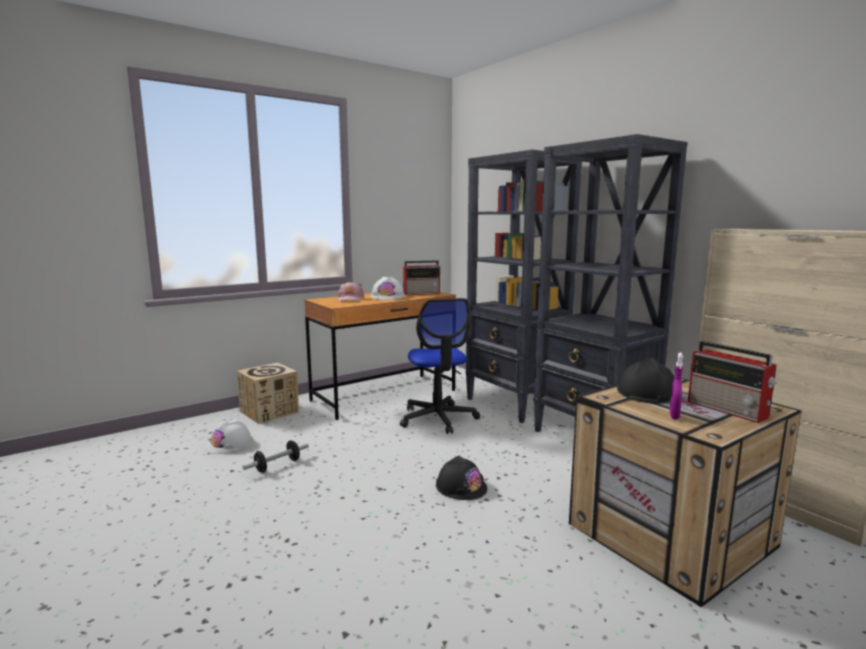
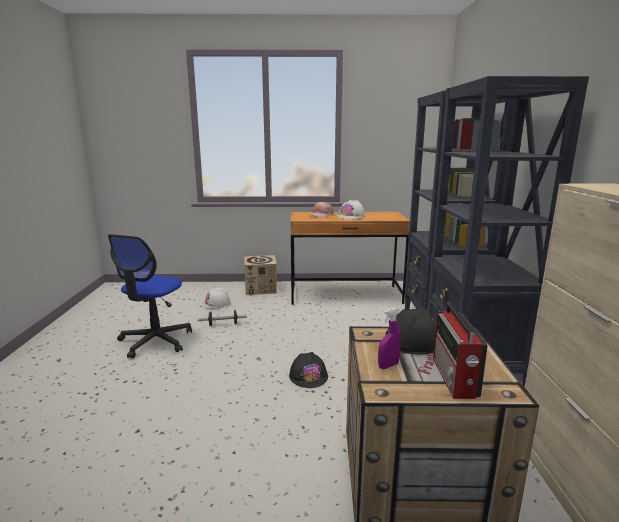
camera: 35 degrees right, 5 degrees up
office chair [400,298,480,434] -> office chair moved to [108,234,192,359]
radio [403,260,440,295] -> none

